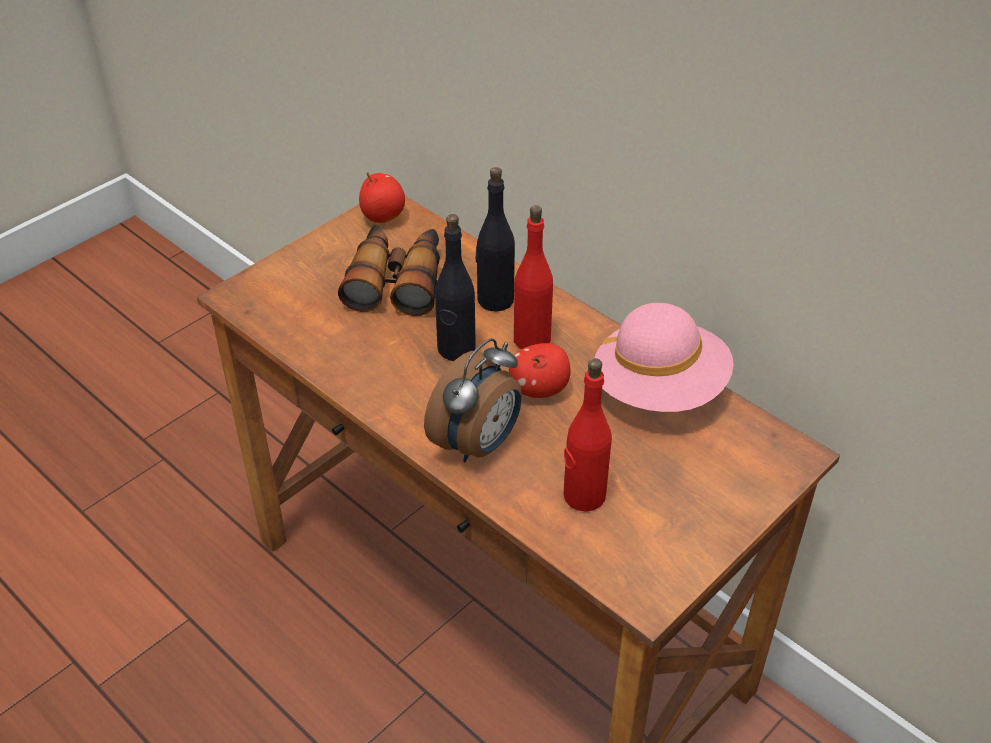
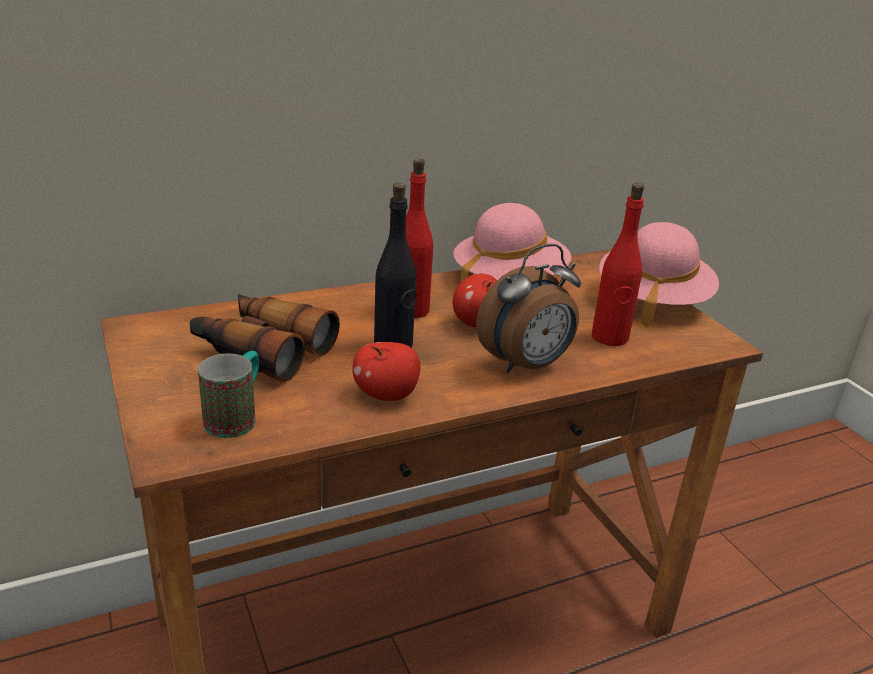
camera: 70 degrees left, 15 degrees down
apple [359,172,405,223] -> apple moved to [352,342,420,401]
alarm clock [424,338,522,463] -> alarm clock turned 90 degrees clockwise [476,244,581,373]
black bottle [476,167,515,312] -> none
none -> mug [198,351,259,438]
none -> pink hat [599,222,719,327]

